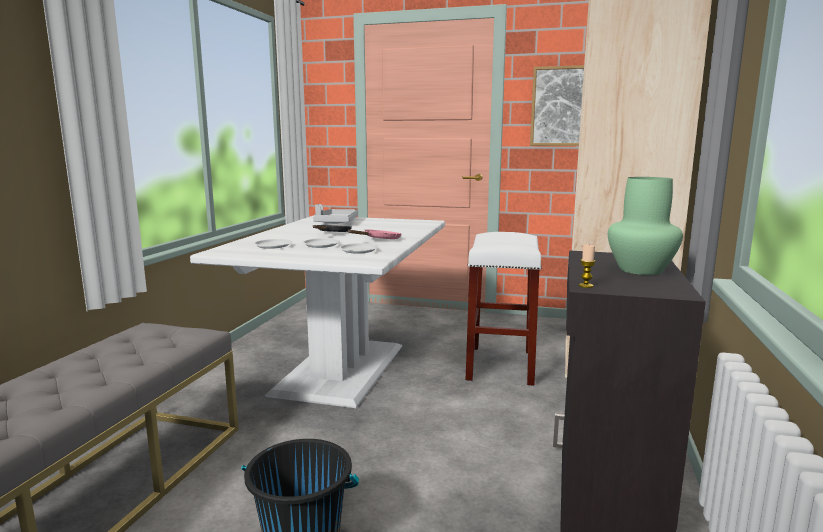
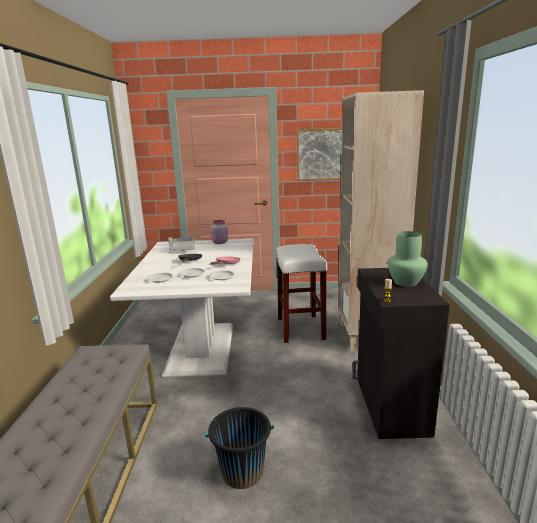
camera: 15 degrees left, 5 degrees up
none -> pink jar [211,220,228,244]

